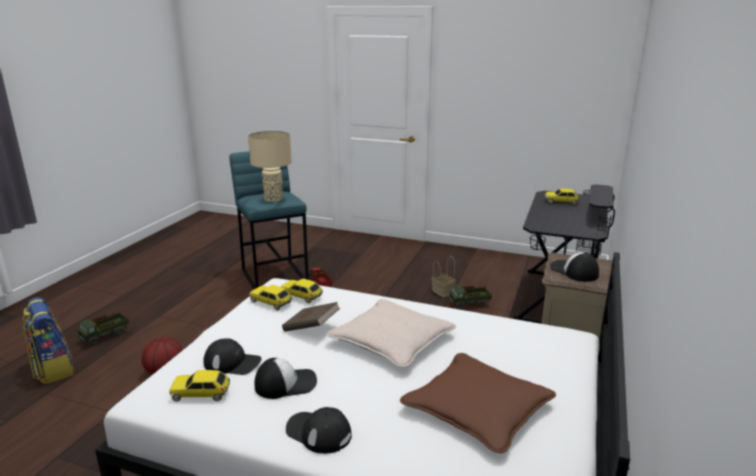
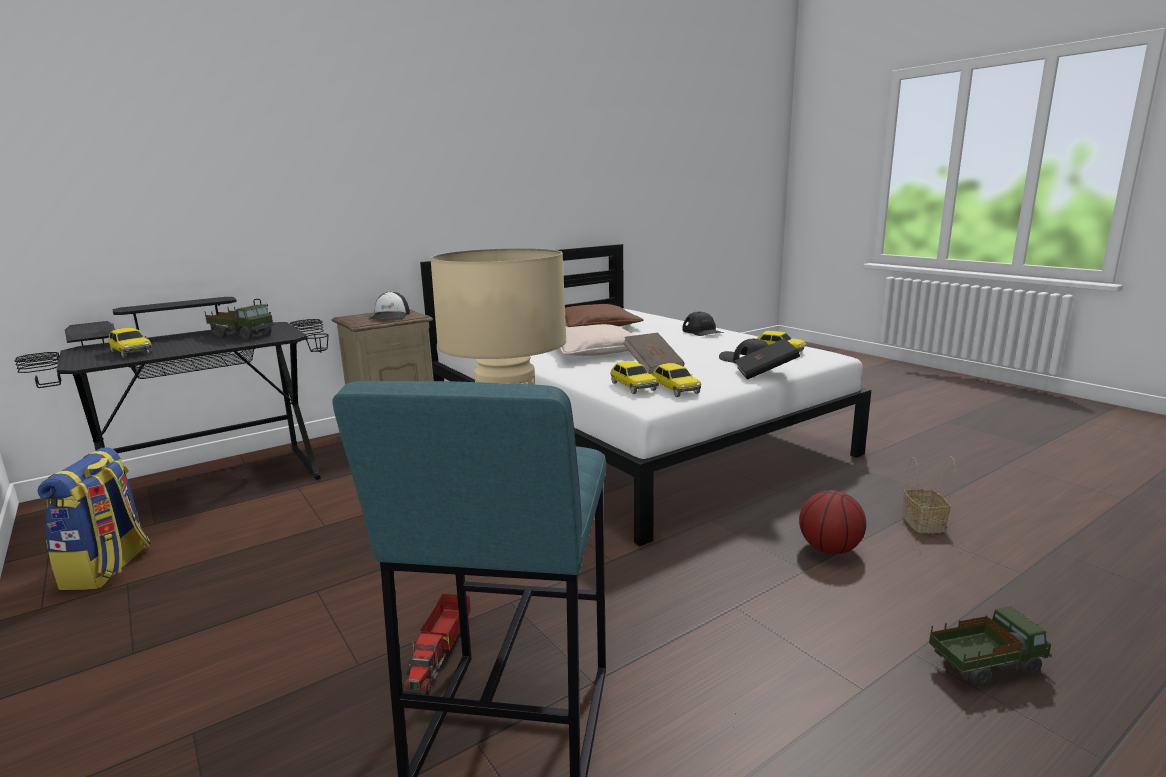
camera: 145 degrees left, 5 degrees down
backpack [22,297,74,384] -> backpack moved to [38,447,150,590]
cap [255,358,317,399] -> none
basket [432,256,456,298] -> basket moved to [902,456,955,533]
toy truck [448,285,492,310] -> toy truck moved to [205,305,275,340]
none -> black book [734,339,800,380]

